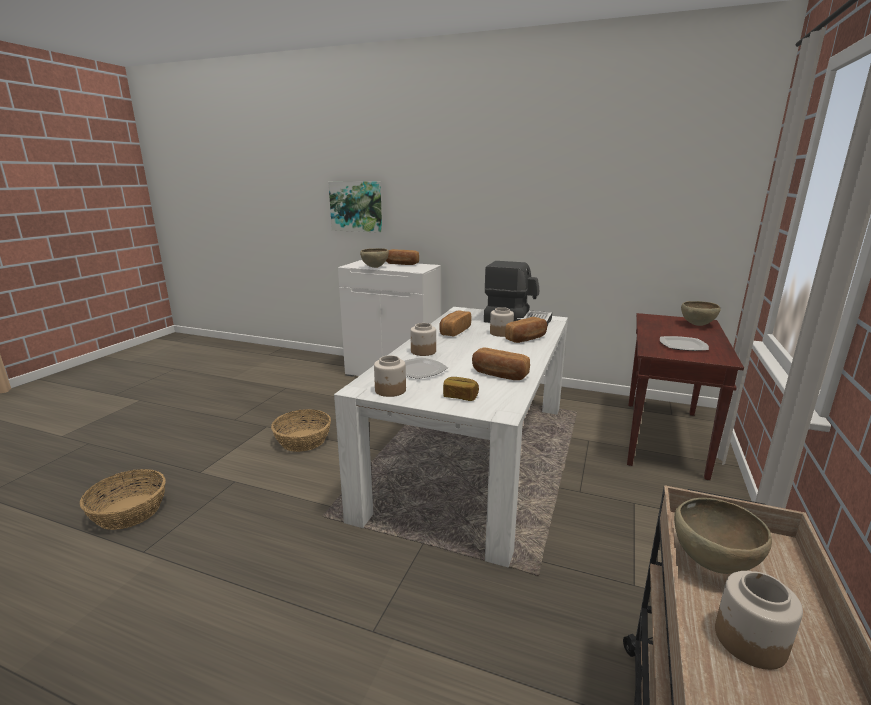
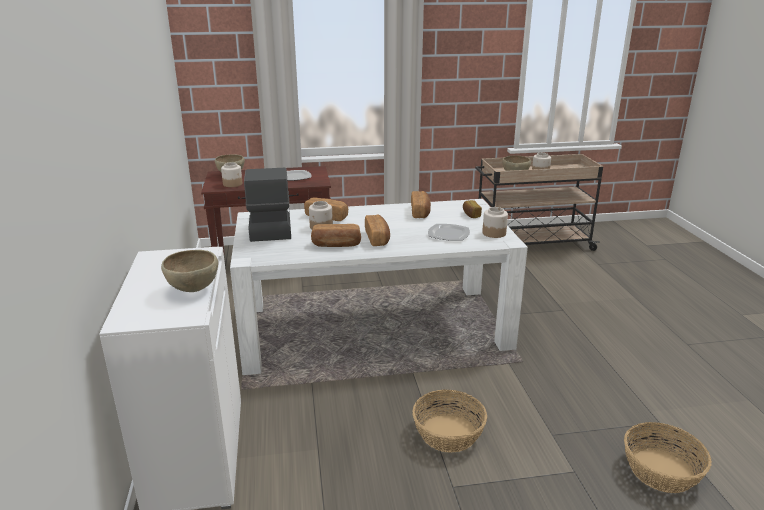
camera: 120 degrees left, 5 degrees up
picture [328,181,382,233] -> none
bread [386,249,419,265] -> bread moved to [365,214,390,246]
jar [410,323,436,356] -> jar moved to [221,162,242,187]

